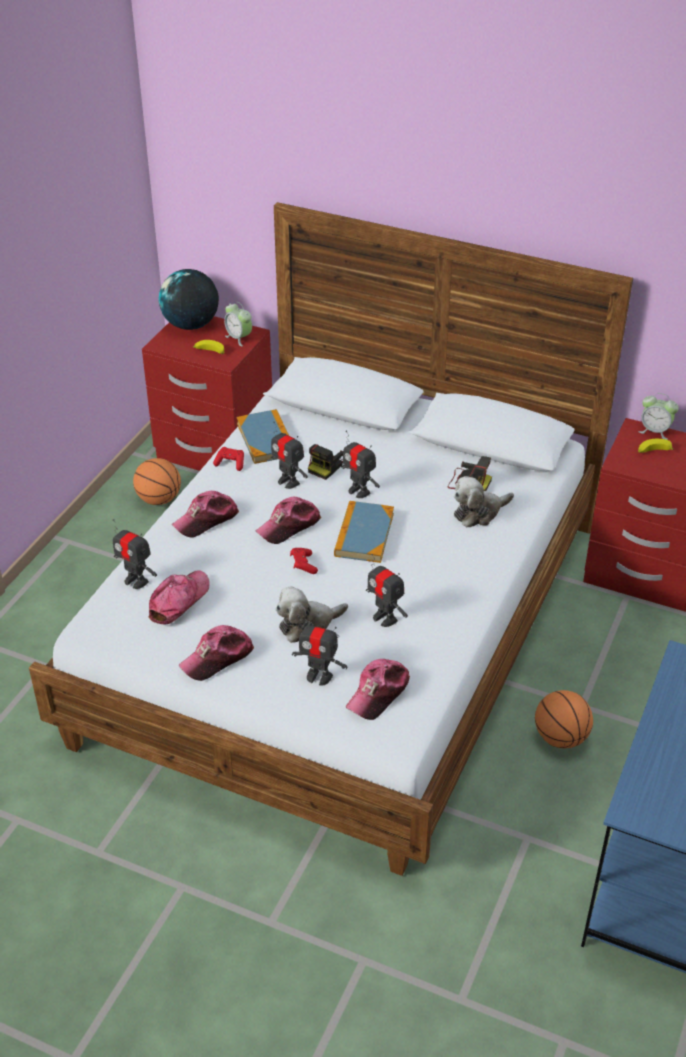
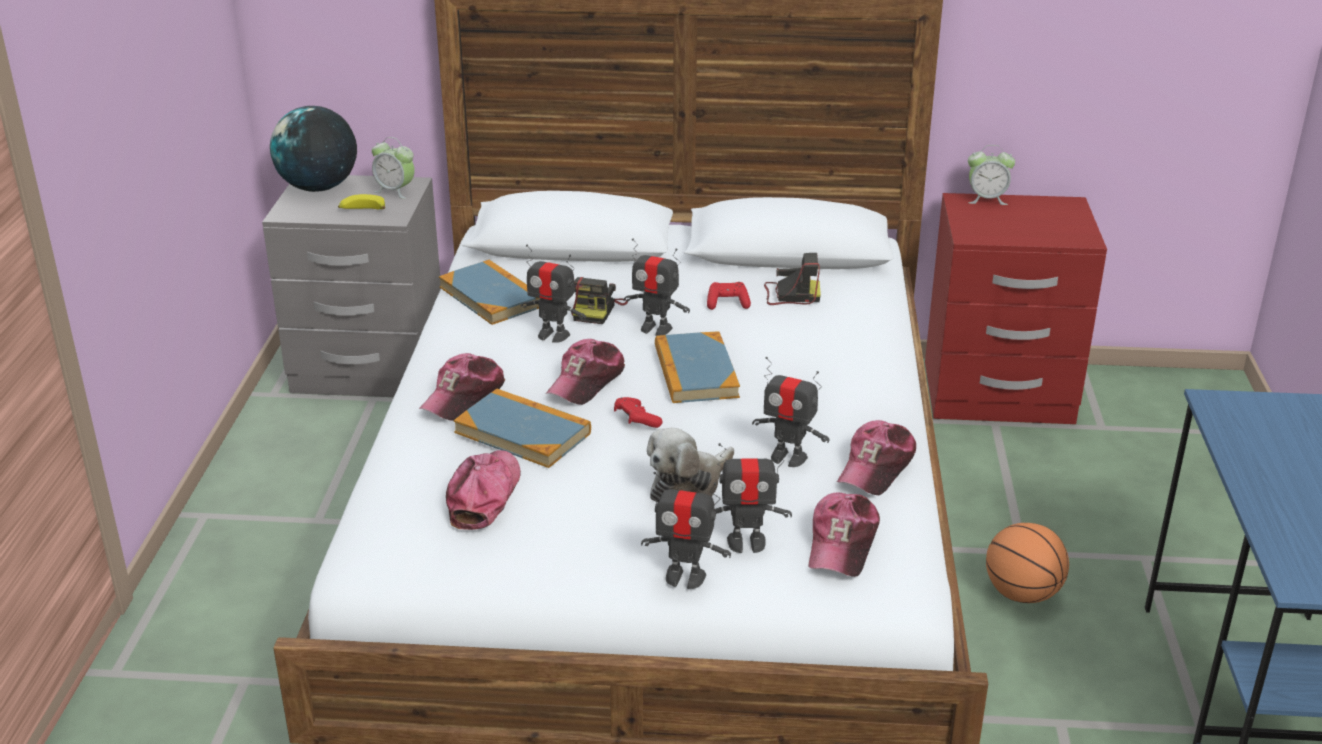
camera: 20 degrees left, 10 degrees down
toy robot [113,519,157,589] -> toy robot moved to [641,472,731,589]
basketball [133,458,181,505] -> none
red nightstand [142,316,272,471] -> grey nightstand [262,175,441,397]
cap [179,625,254,681] -> cap moved to [837,420,916,495]
red game controller [213,447,244,471] -> red game controller moved to [707,282,751,310]
plush toy [454,476,514,527] -> none
banana [638,439,674,453] -> none
none -> book [453,389,591,468]

